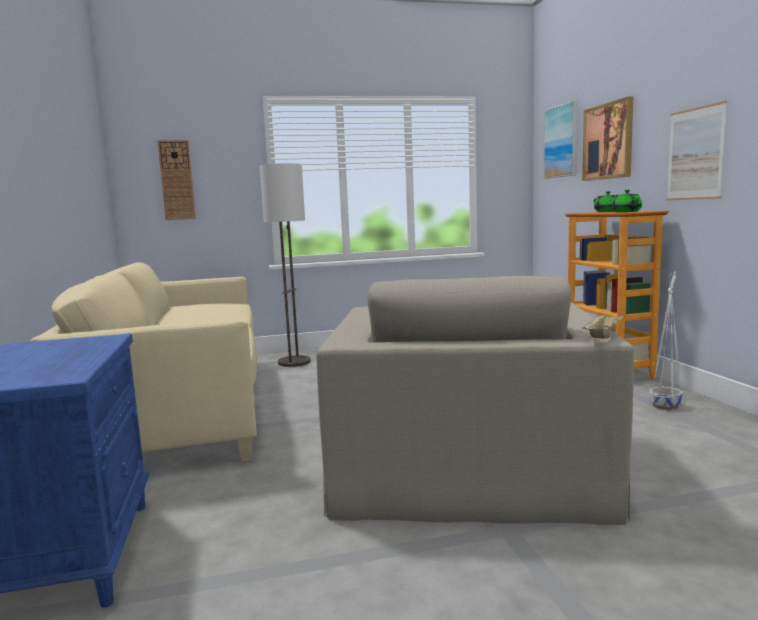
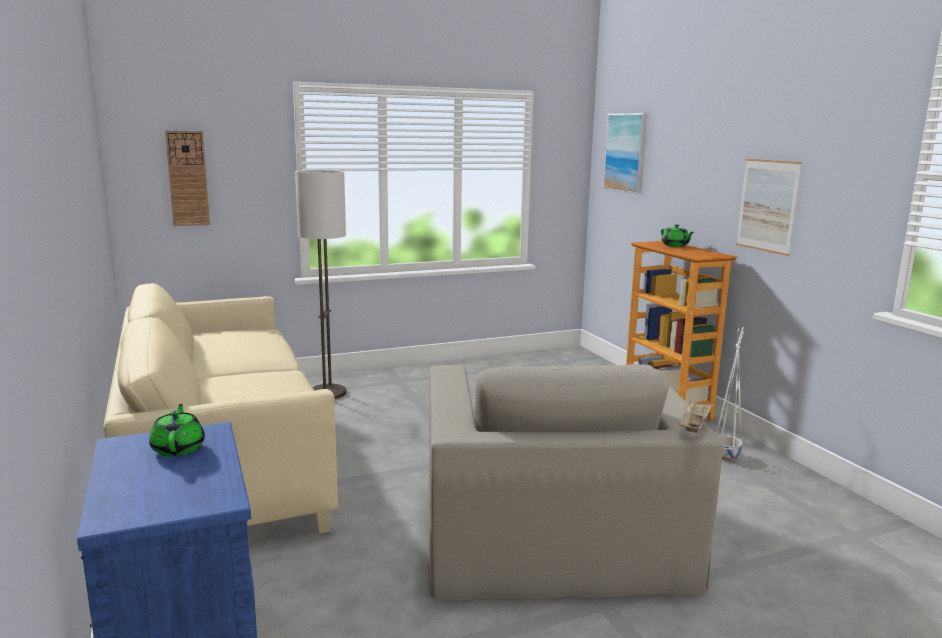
camera: 10 degrees left, 5 degrees up
picture [582,97,633,181] -> none
green teapot [612,190,642,212] -> green teapot moved to [149,404,205,456]

